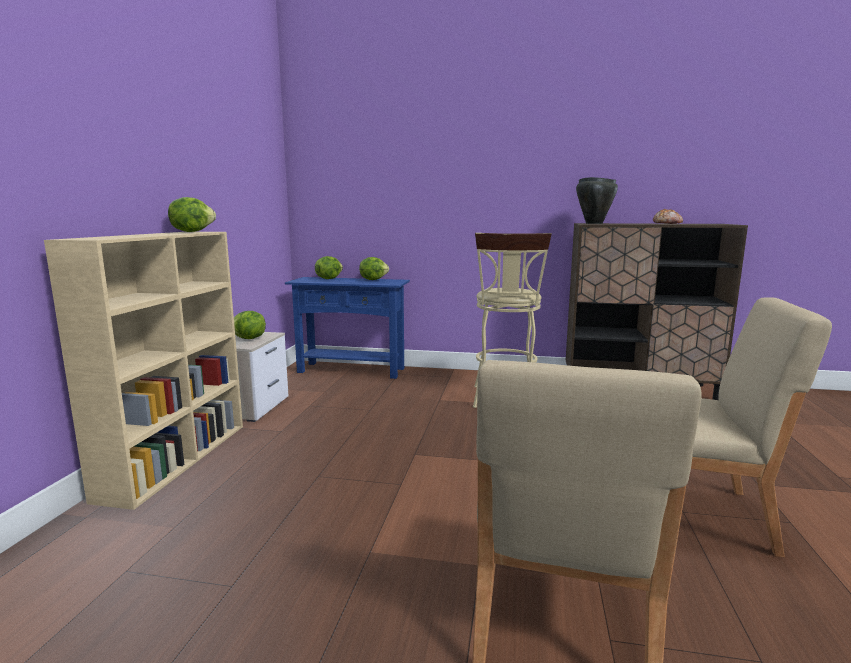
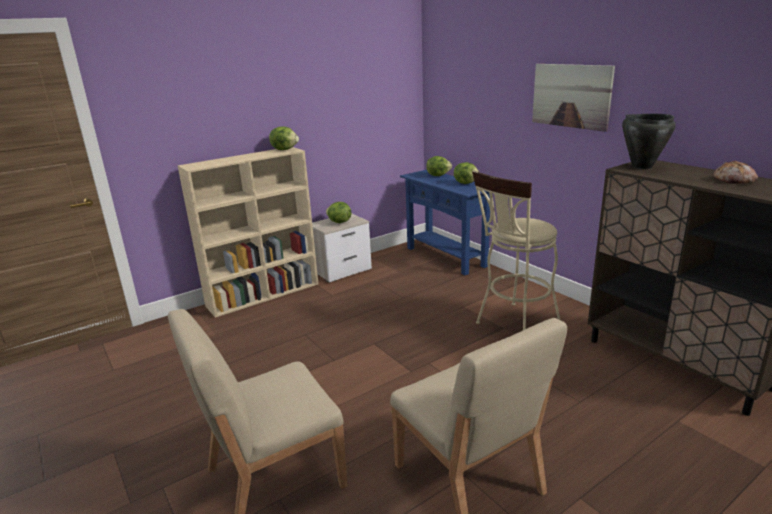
camera: 45 degrees right, 10 degrees up
none -> picture [532,64,615,132]

